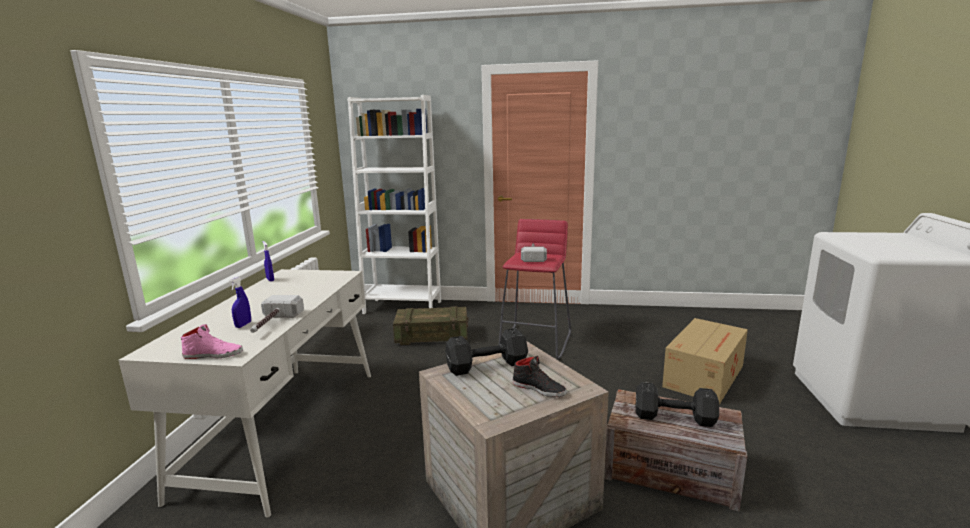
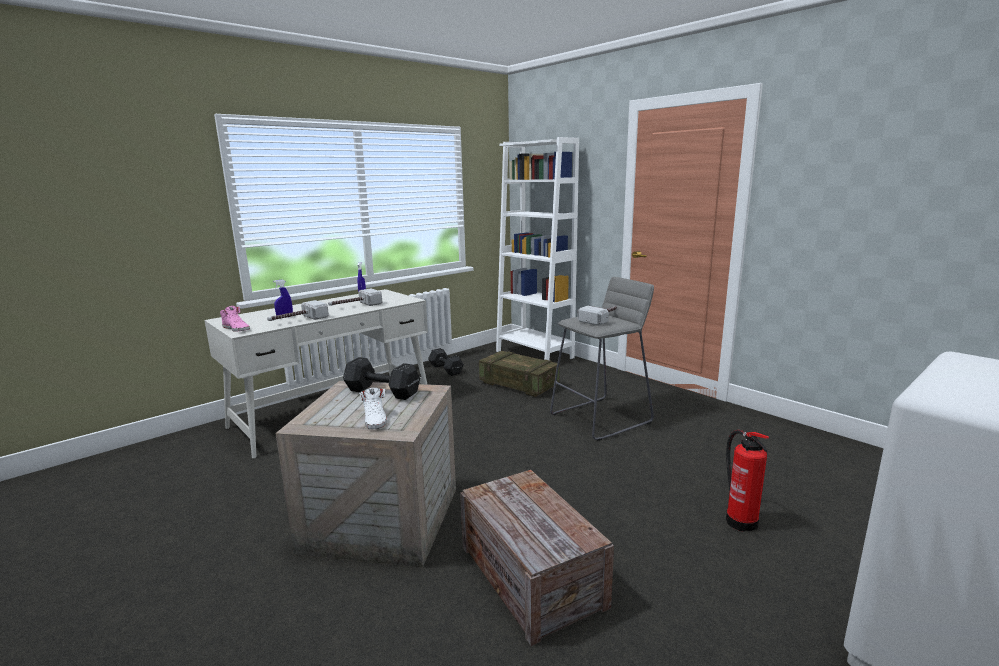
camera: 40 degrees right, 0 degrees up
red stool [499,219,571,360] -> grey stool [550,277,654,441]
black shoe [513,356,567,397] -> white shoe [359,388,387,429]
black dumbbell [636,382,719,427] -> black dumbbell moved to [428,348,464,376]
cardboard box [662,318,748,405] -> fire extinguisher [726,430,769,532]
none -> hammer [328,288,382,306]

